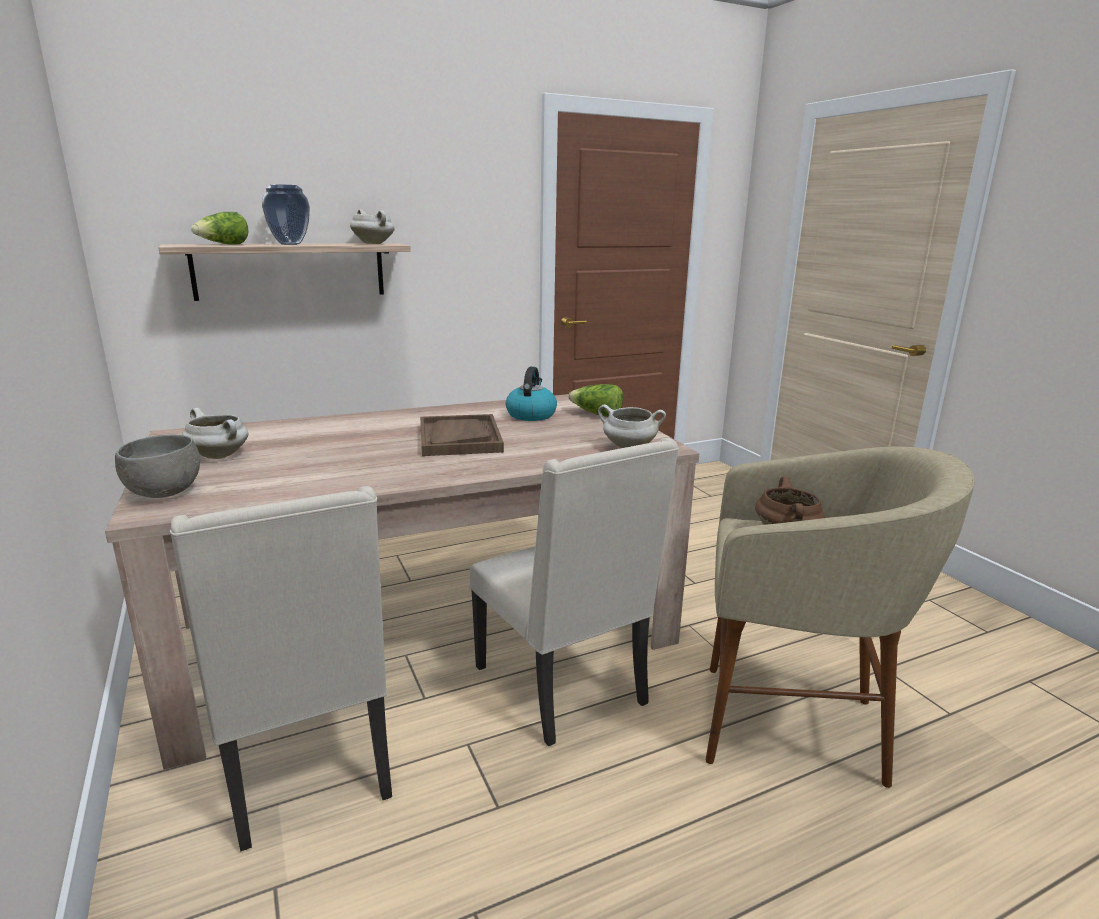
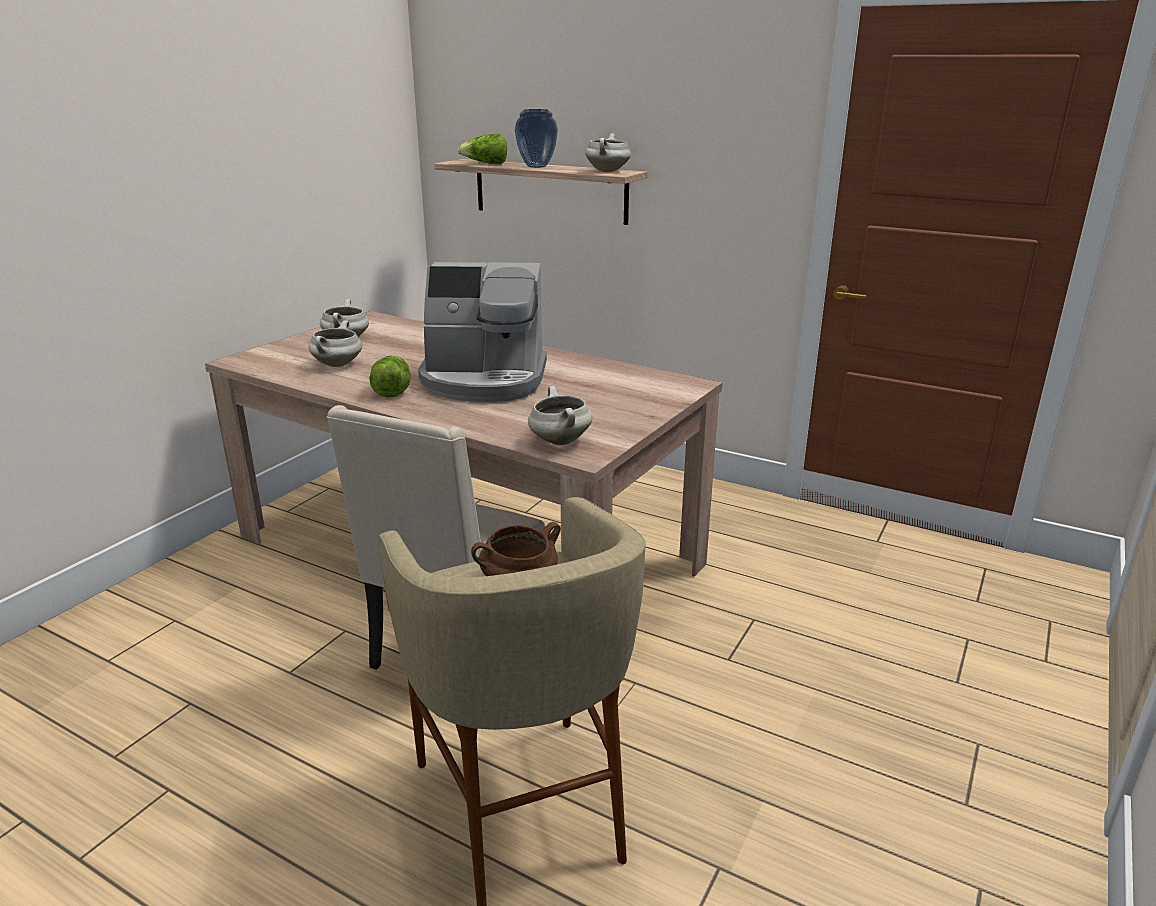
camera: 55 degrees right, 5 degrees up
grey bowl [115,435,200,498] -> none
beige chair [170,486,392,852] -> none
brown tray [420,414,504,456] -> coffee machine [418,262,547,402]
kettle [505,367,557,421] -> none
lettuce [568,384,623,417] -> lettuce moved to [369,356,411,397]
none -> white cooking pot [309,320,362,367]

